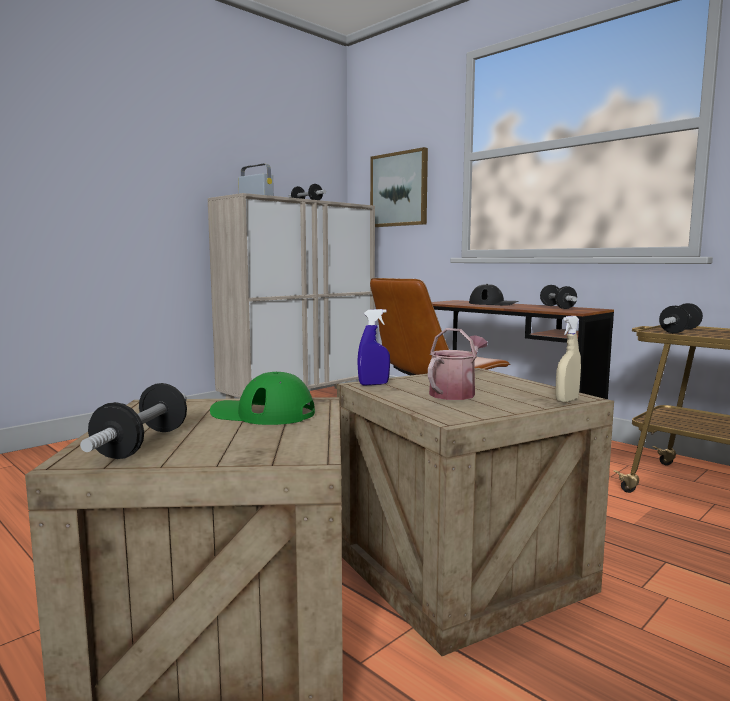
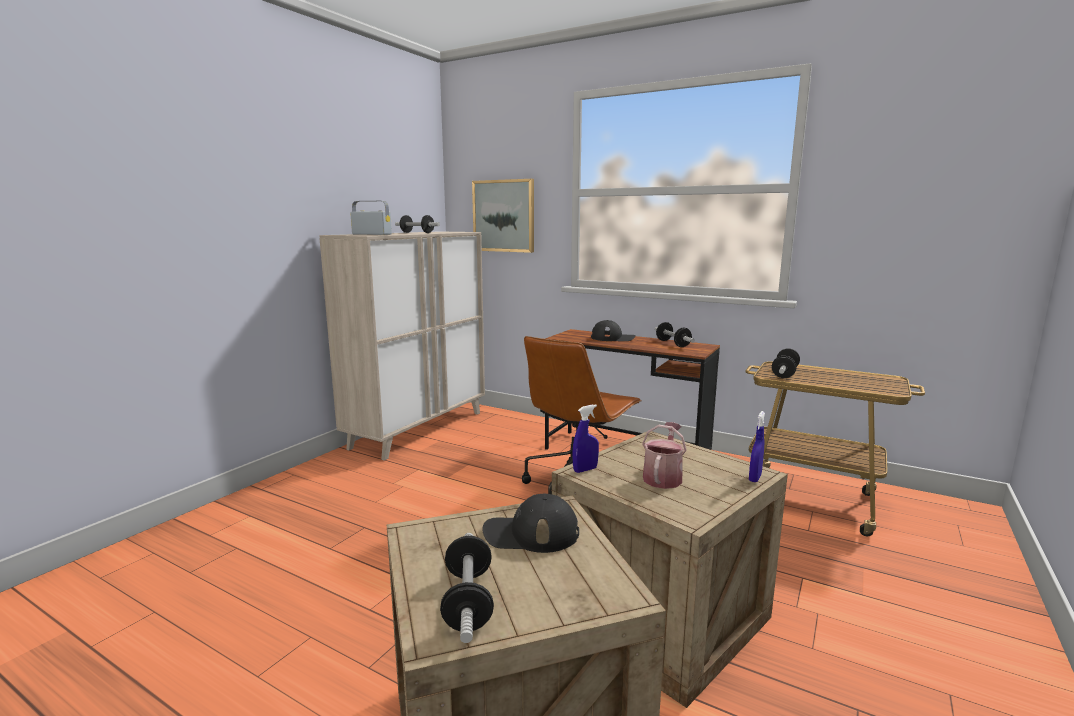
camera: 15 degrees left, 5 degrees up
green cap [210,372,315,425] -> black cap [482,494,579,553]
beige spray bottle [556,316,581,403] -> blue spray bottle [749,411,765,482]

